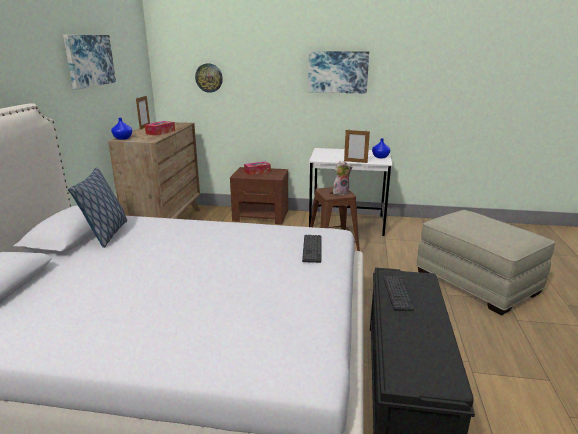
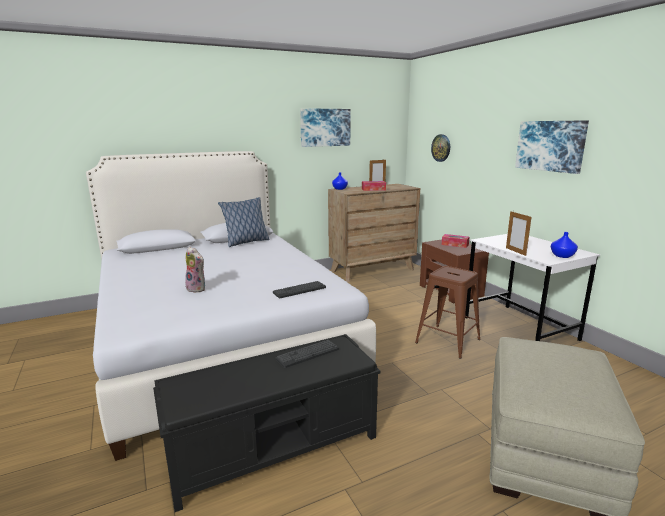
camera: 55 degrees right, 5 degrees down
plush toy [333,161,352,195] -> plush toy moved to [185,247,205,293]

